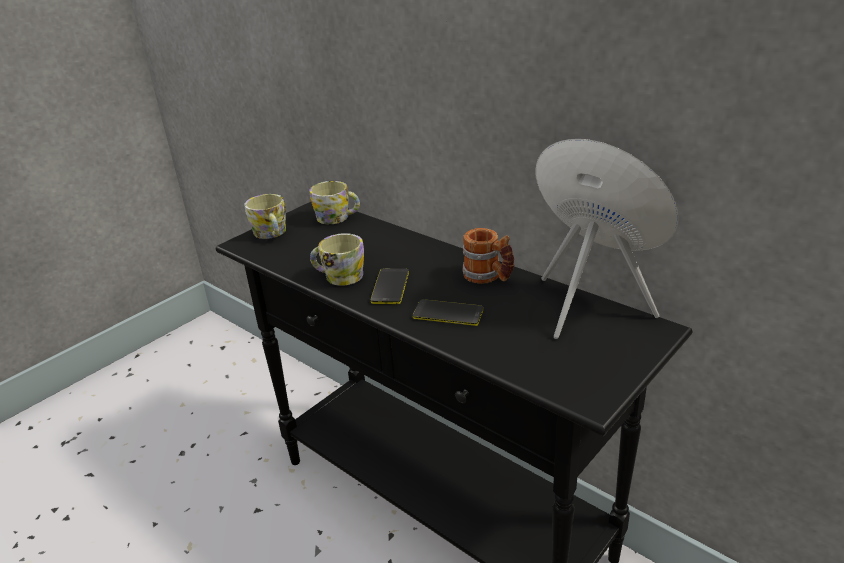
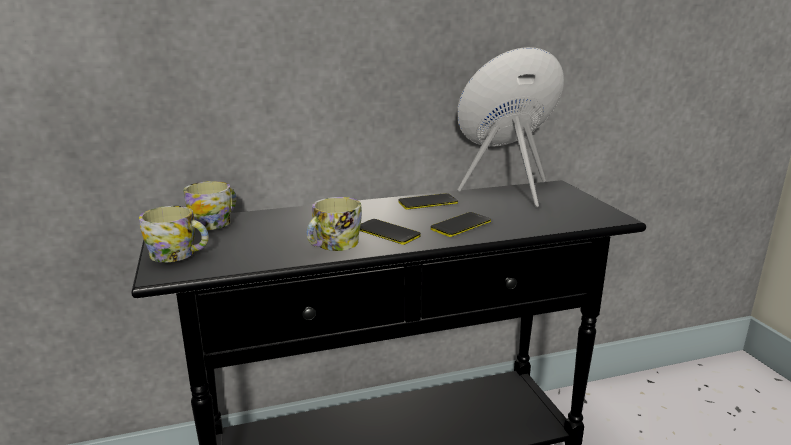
camera: 60 degrees left, 10 degrees down
mug [463,228,515,284] -> phone [398,193,458,210]

